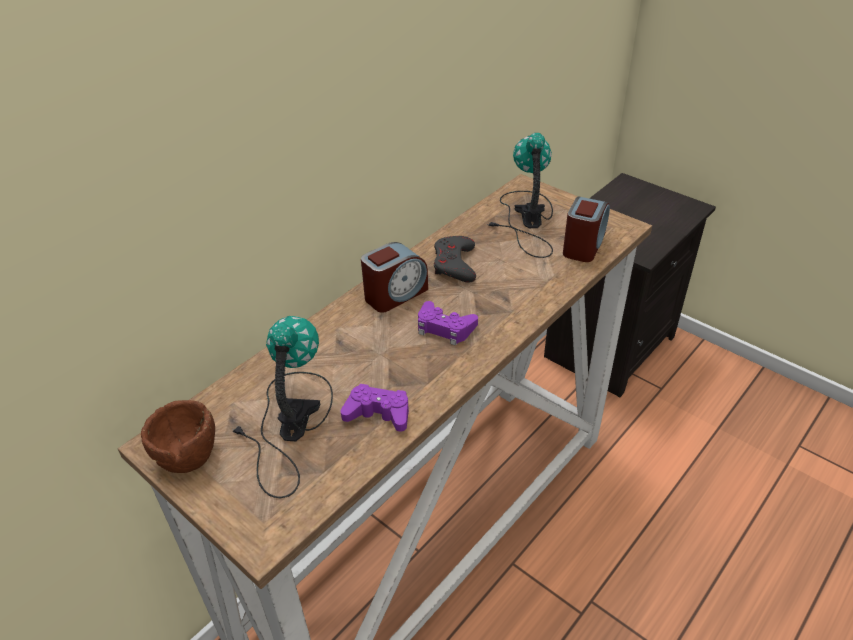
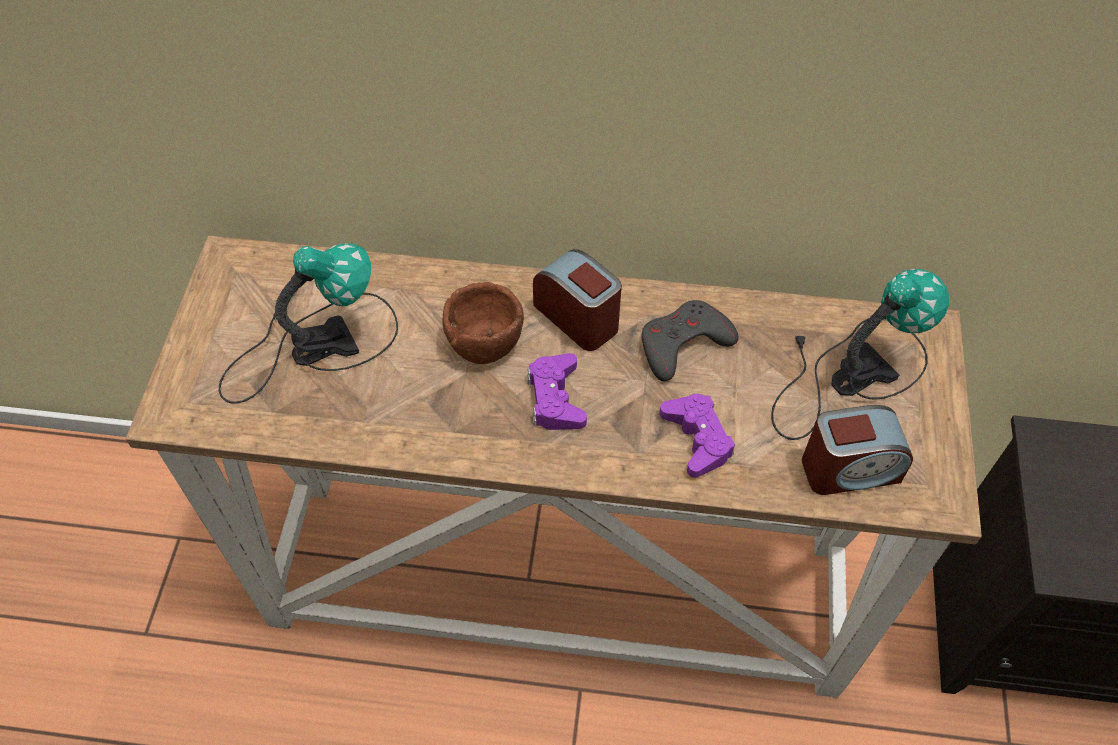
camera: 55 degrees right, 15 degrees up
brown bowl [141,400,215,473] -> brown bowl moved to [442,282,524,364]
purple game controller [341,384,409,432] -> purple game controller moved to [659,394,735,478]
alarm clock [361,242,428,313] -> alarm clock turned 150 degrees counterclockwise [533,249,622,351]

